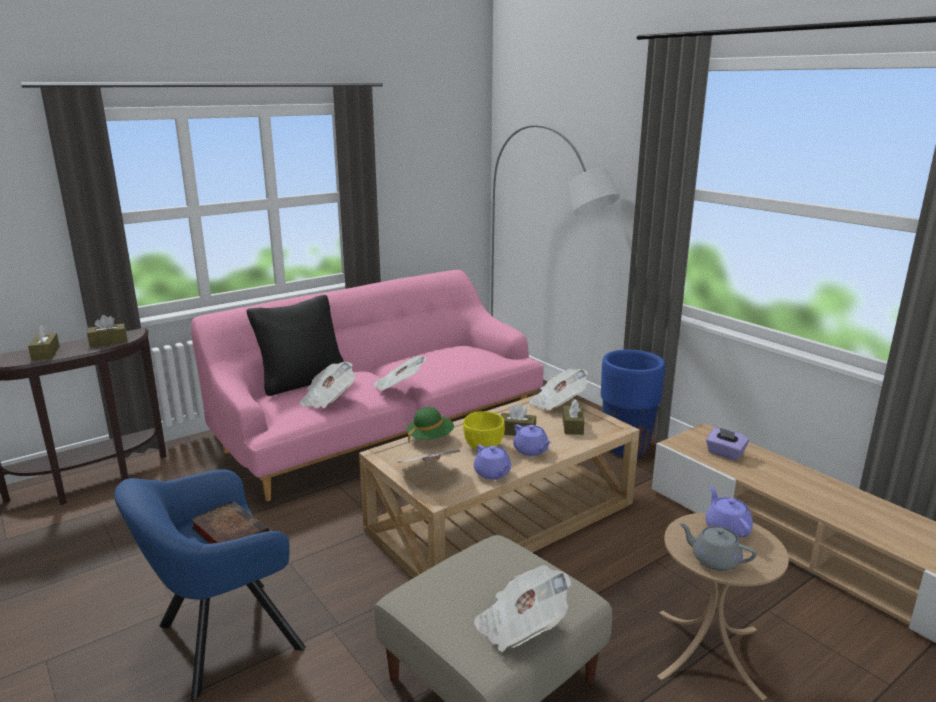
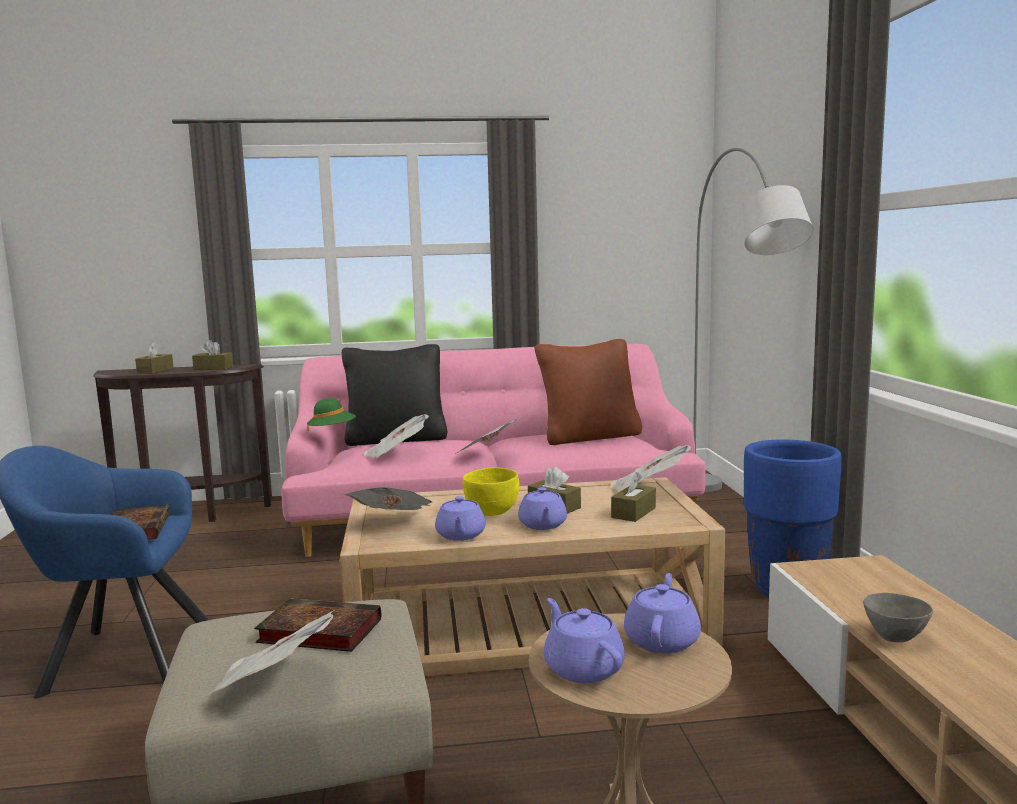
camera: 30 degrees right, 10 degrees down
green hat [407,407,454,443] -> green hat moved to [307,398,356,432]
grey teapot [679,523,757,571] -> purple teapot [544,598,625,683]
purple tissue box [706,428,749,461] -> none
none -> book [254,598,381,652]
none -> brown pillow [534,339,642,445]
none -> grey bowl [863,593,933,642]

